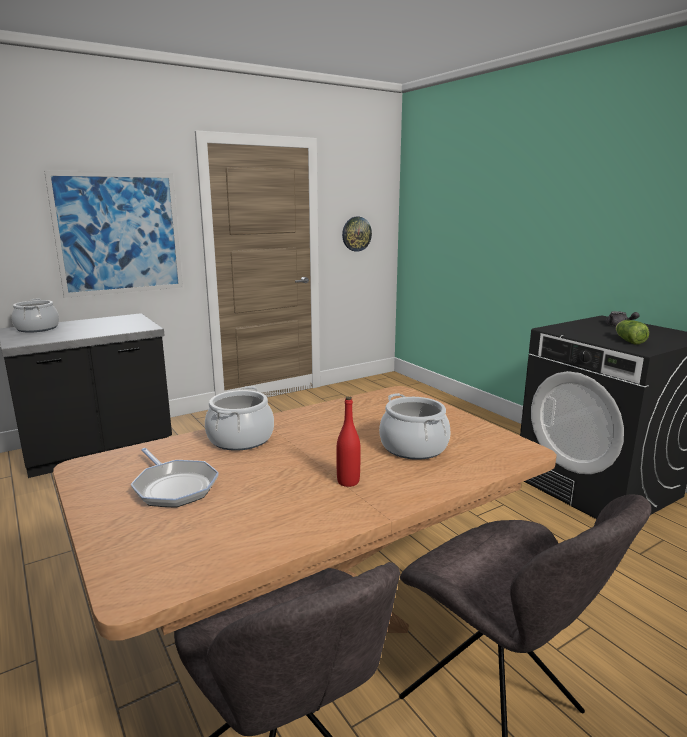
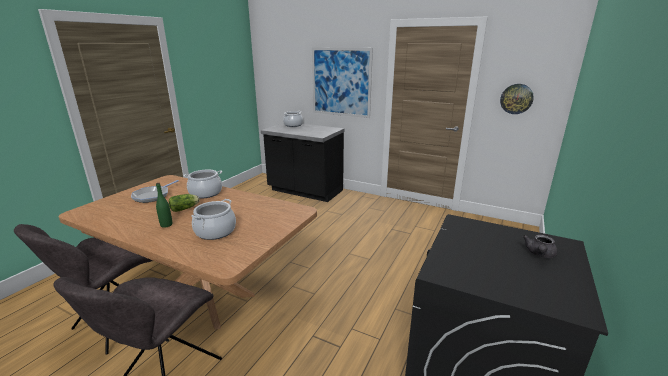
camera: 60 degrees right, 5 degrees up
red bottle [336,396,361,487] -> green bottle [156,183,172,228]
lettuce [616,320,649,345] -> lettuce moved to [169,194,200,212]

